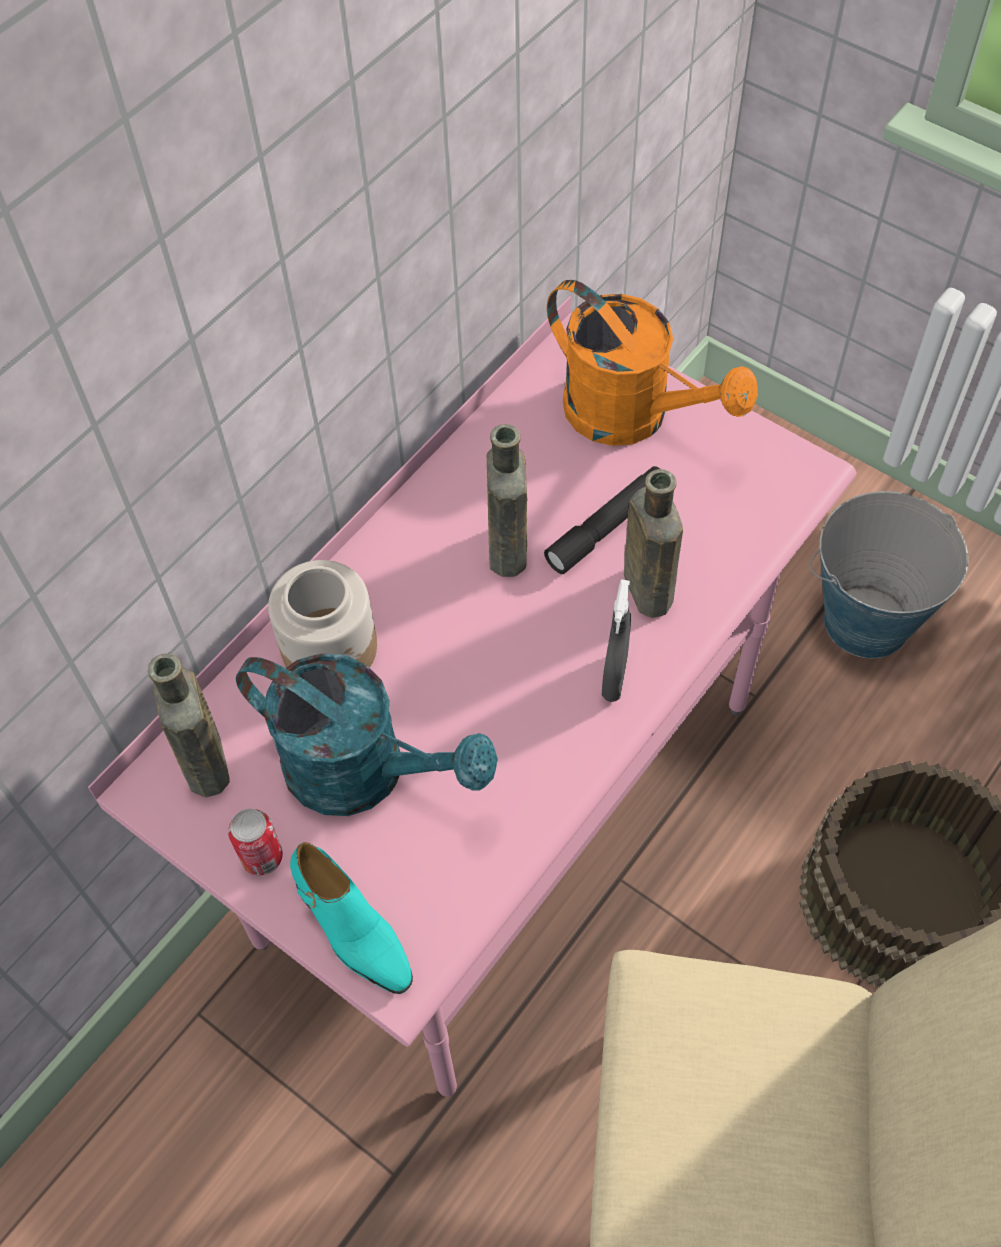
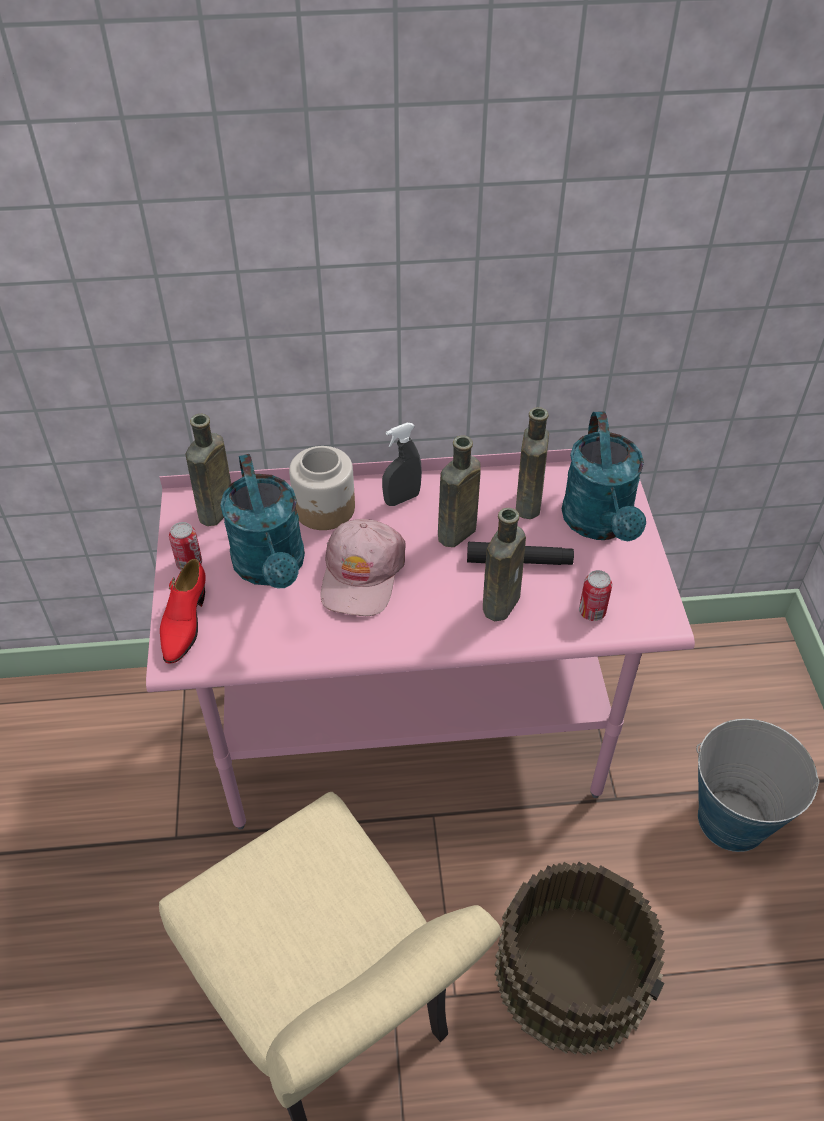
camera: 45 degrees right, 10 degrees down
turquoise shoe [290,842,413,994] -> red shoe [160,559,206,663]
orange watering can [547,280,758,446] -> turquoise watering can [562,411,646,541]
grey spray bottle [602,579,631,702] -> grey spray bottle moved to [382,423,422,506]
none -> pink cap [320,519,406,616]
none -> brown bottle [516,407,549,519]
none -> can [579,570,612,621]

